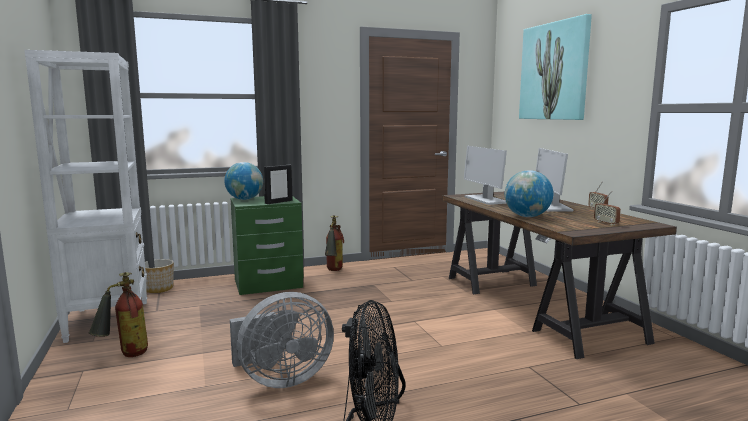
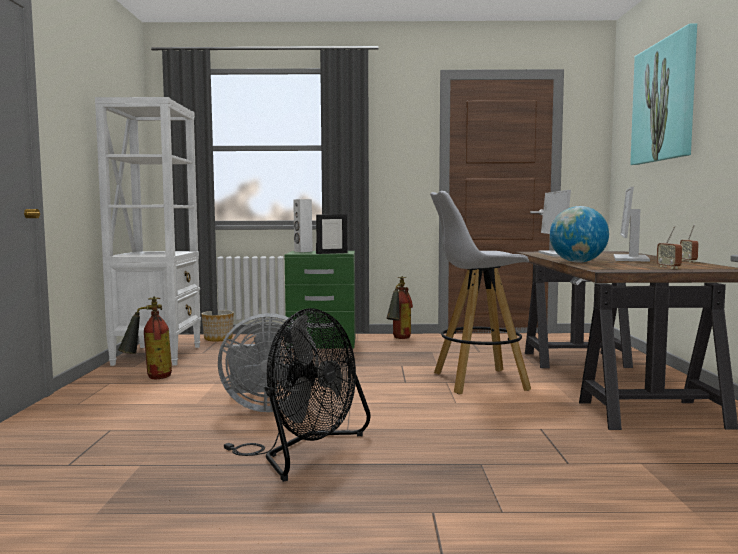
camera: 20 degrees right, 5 degrees down
globe [224,162,263,200] -> white speaker [293,199,313,252]
none -> white stool [430,191,531,394]

